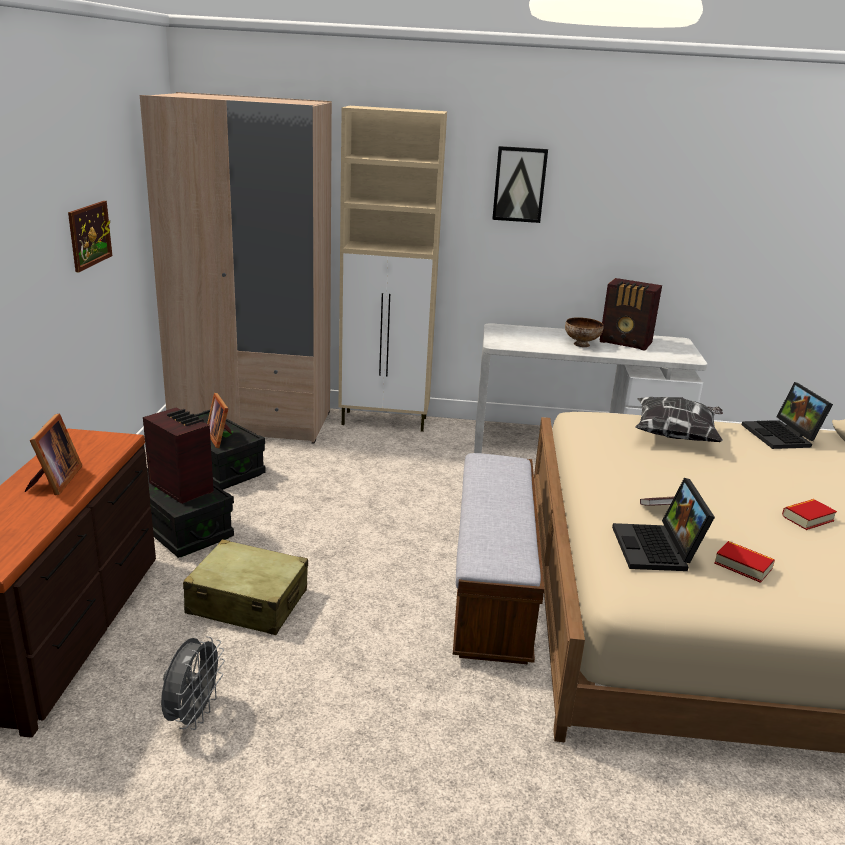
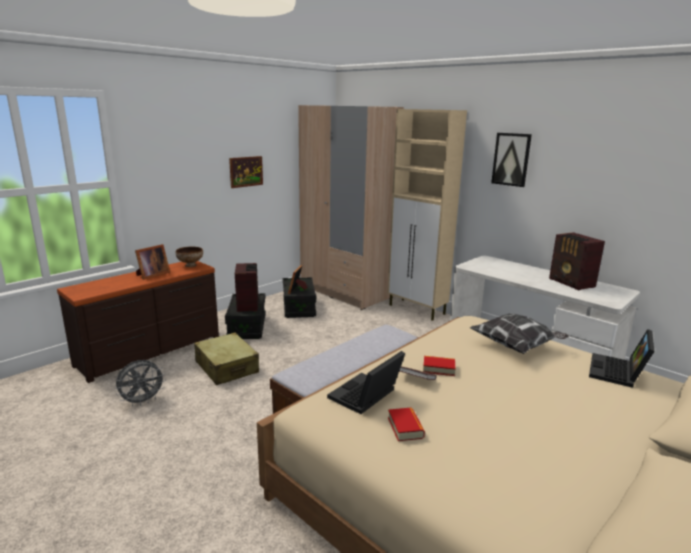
camera: 40 degrees right, 5 degrees down
bowl [565,317,603,347] -> bowl moved to [176,247,203,267]
book [782,499,837,530] -> book moved to [423,356,455,376]

